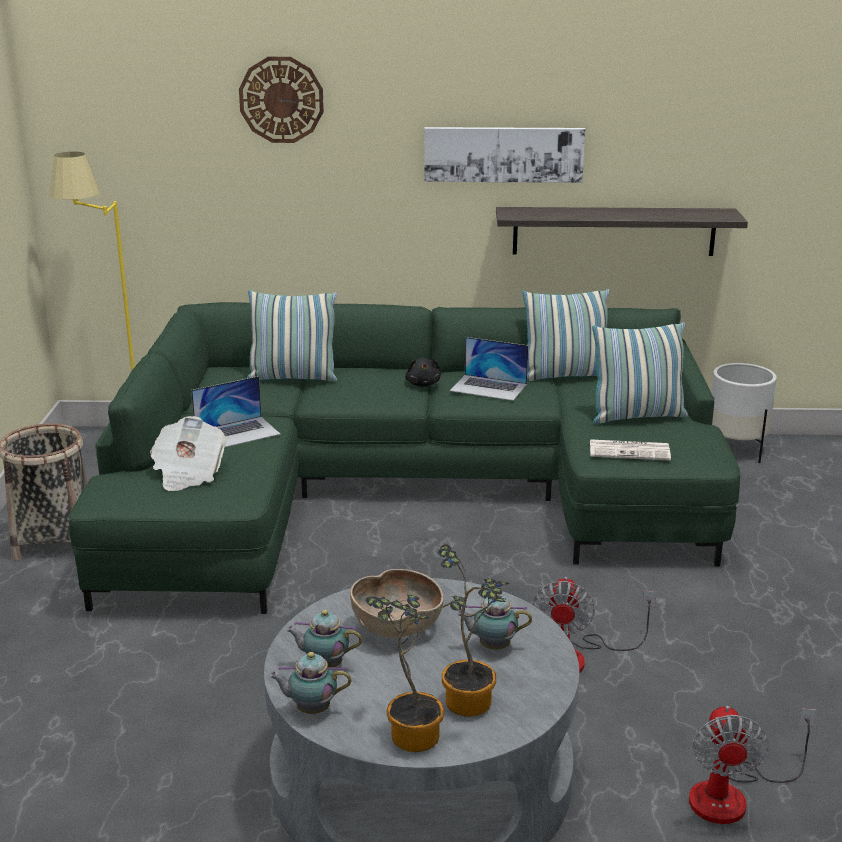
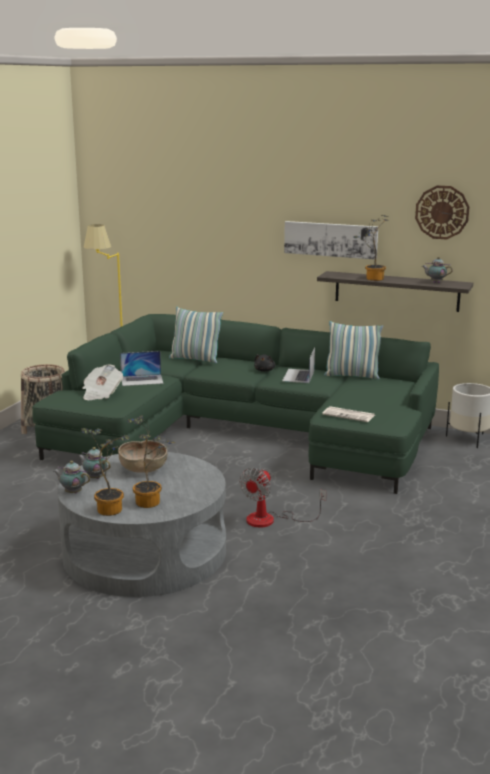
camera: 20 degrees right, 5 degrees down
wall clock [239,57,324,143] -> wall clock moved to [415,185,469,239]
laptop [450,337,528,401] -> laptop turned 60 degrees clockwise [282,347,315,383]
teapot [456,594,532,649] -> teapot moved to [422,257,453,283]
pillow [592,322,688,424] -> none
fan [689,706,816,824] -> none
none -> potted plant [353,215,388,281]

